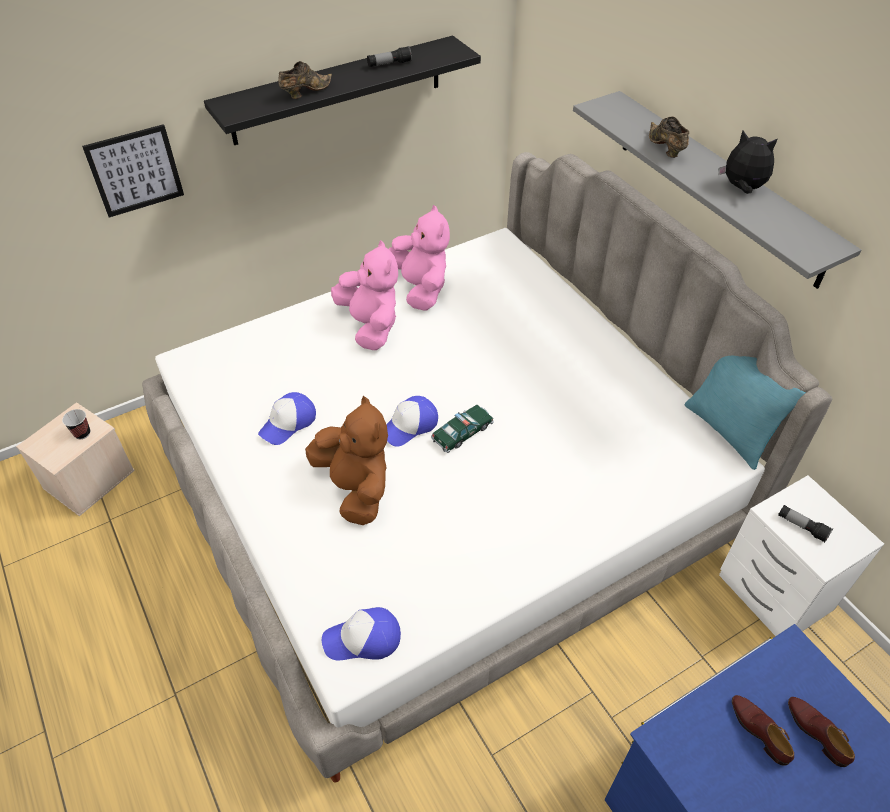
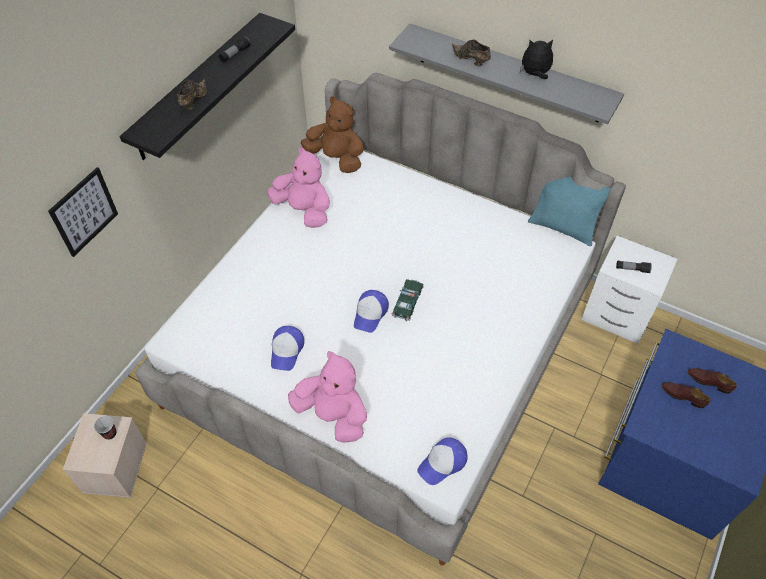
camera: 30 degrees left, 5 degrees up
brown plush toy [305,396,388,525] -> brown plush toy moved to [301,97,364,173]
pink plush toy [331,240,398,350] -> pink plush toy moved to [288,351,367,443]

